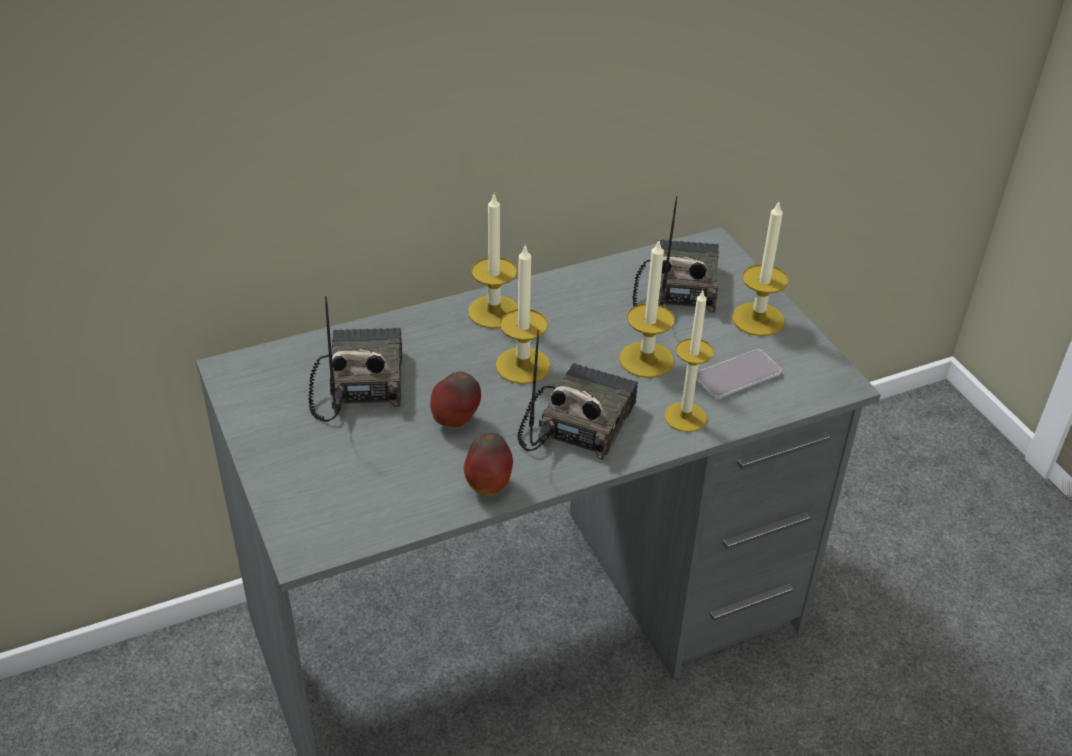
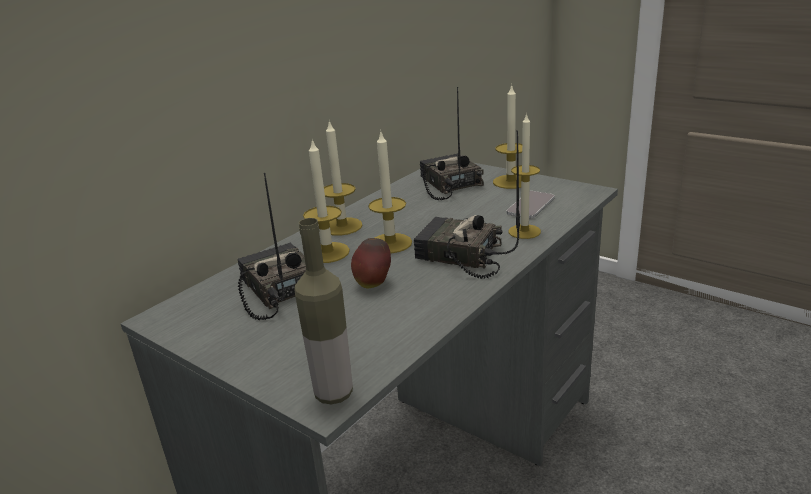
camera: 25 degrees left, 15 degrees down
apple [464,433,513,496] -> none
radio [517,330,638,460] -> radio turned 60 degrees counterclockwise [414,130,520,279]
candle [619,240,675,378] -> candle moved to [303,138,350,263]
none -> bottle [294,218,353,404]

